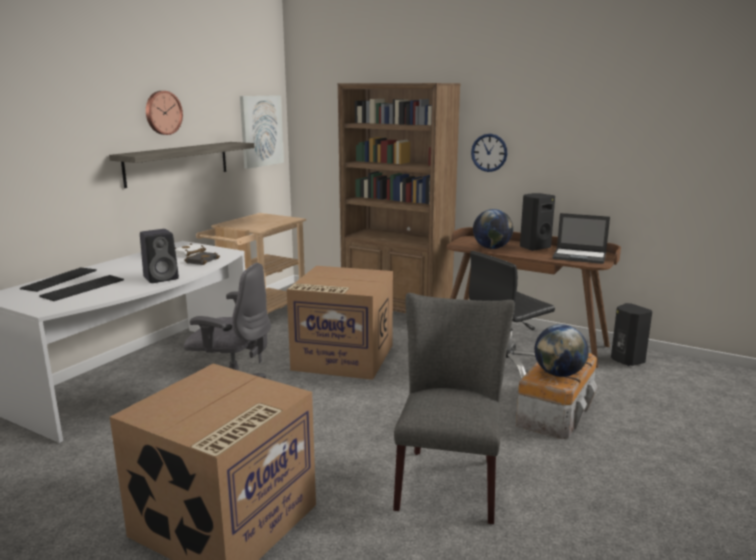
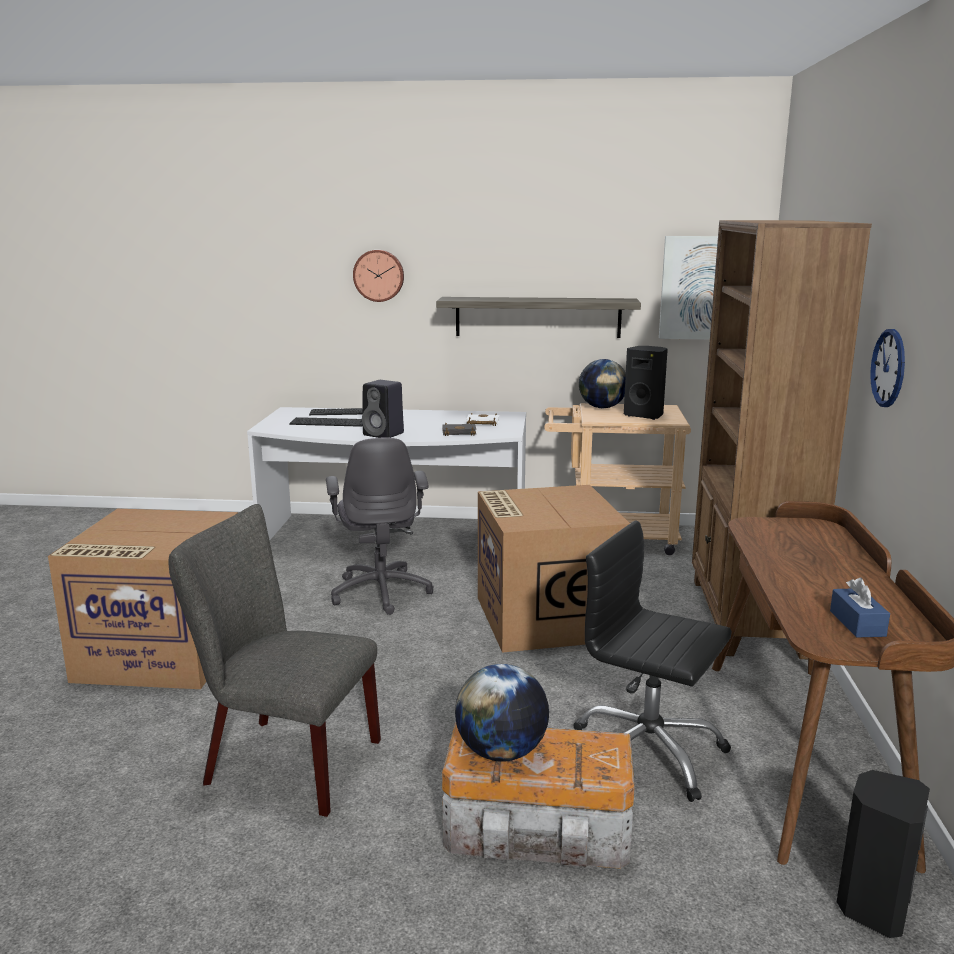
camera: 65 degrees right, 0 degrees up
wall clock [146,91,183,135] -> wall clock moved to [353,250,404,302]
grey chair [393,293,515,524] -> grey chair turned 150 degrees counterclockwise [169,504,381,817]
globe [473,209,513,249] -> globe moved to [579,359,626,408]
black speaker [520,193,555,251] -> black speaker moved to [624,346,668,420]
laptop [552,213,610,264] -> blue tissue box [830,578,890,638]

